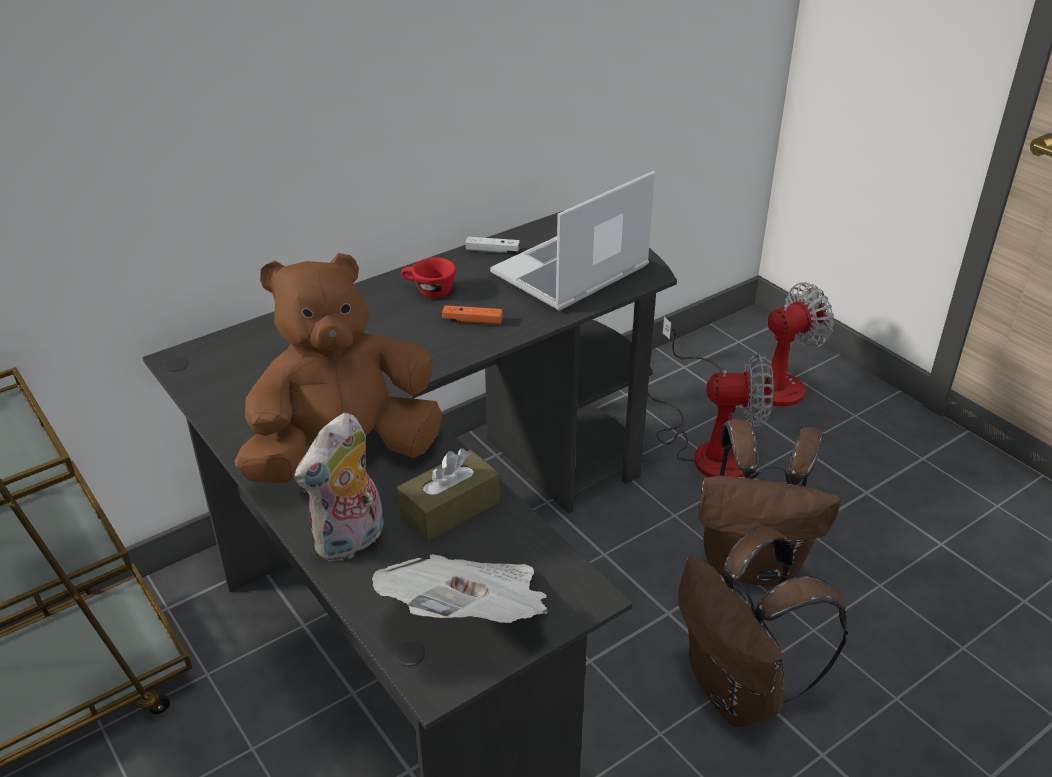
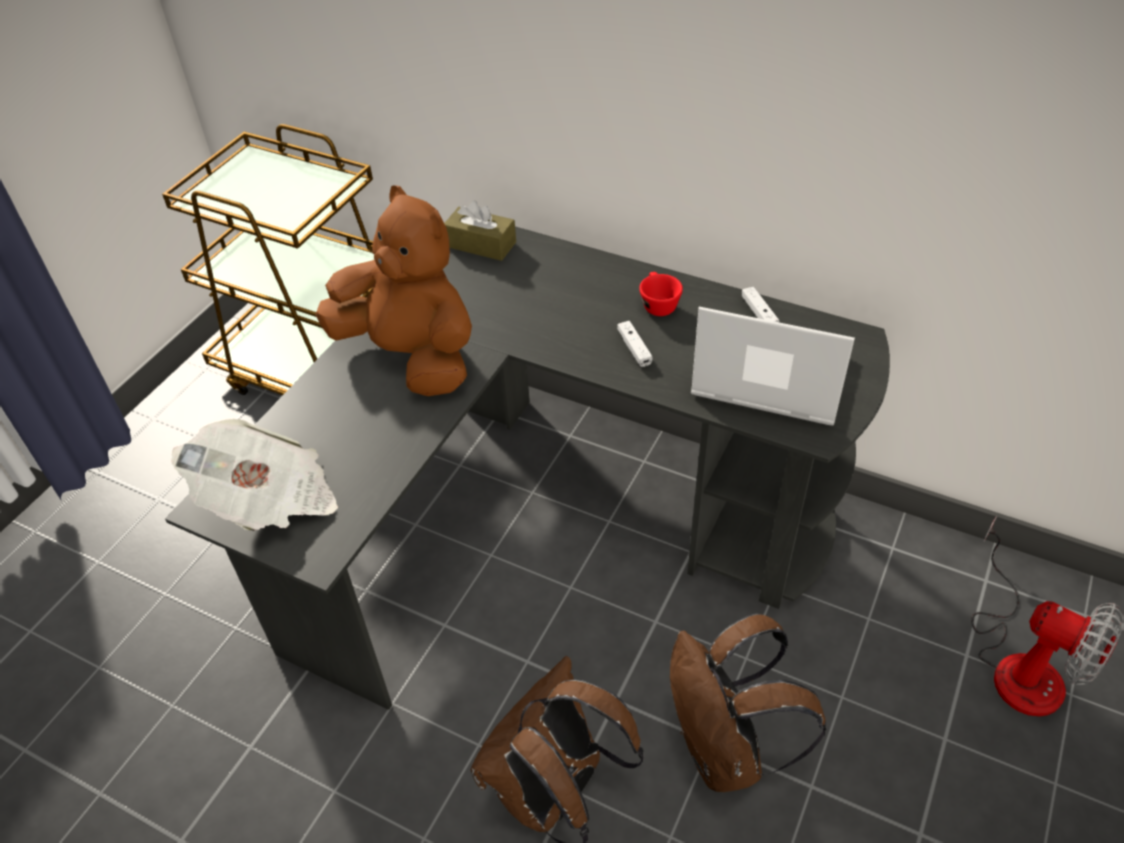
camera: 65 degrees right, 10 degrees up
plush toy [294,413,384,562] -> none
brown tissue box [397,449,500,542] -> brown tissue box moved to [444,200,516,261]
orange game controller [442,305,502,324] -> white game controller [617,321,652,367]
fan [648,353,774,477] -> none

